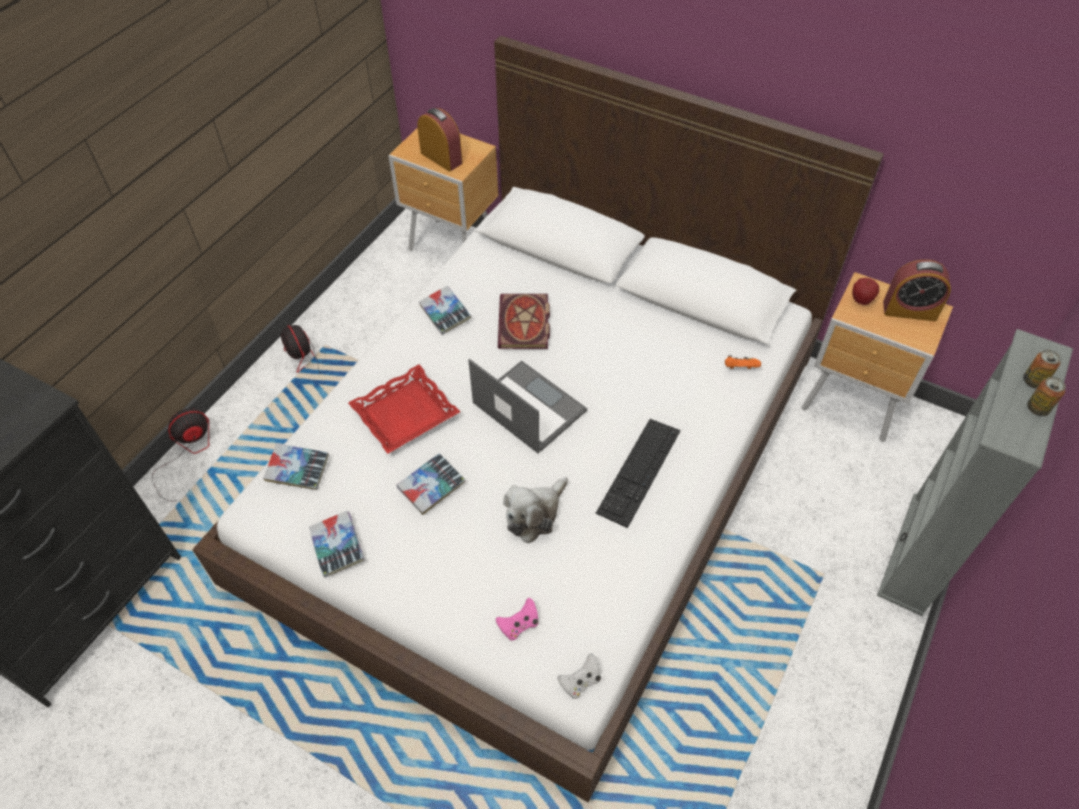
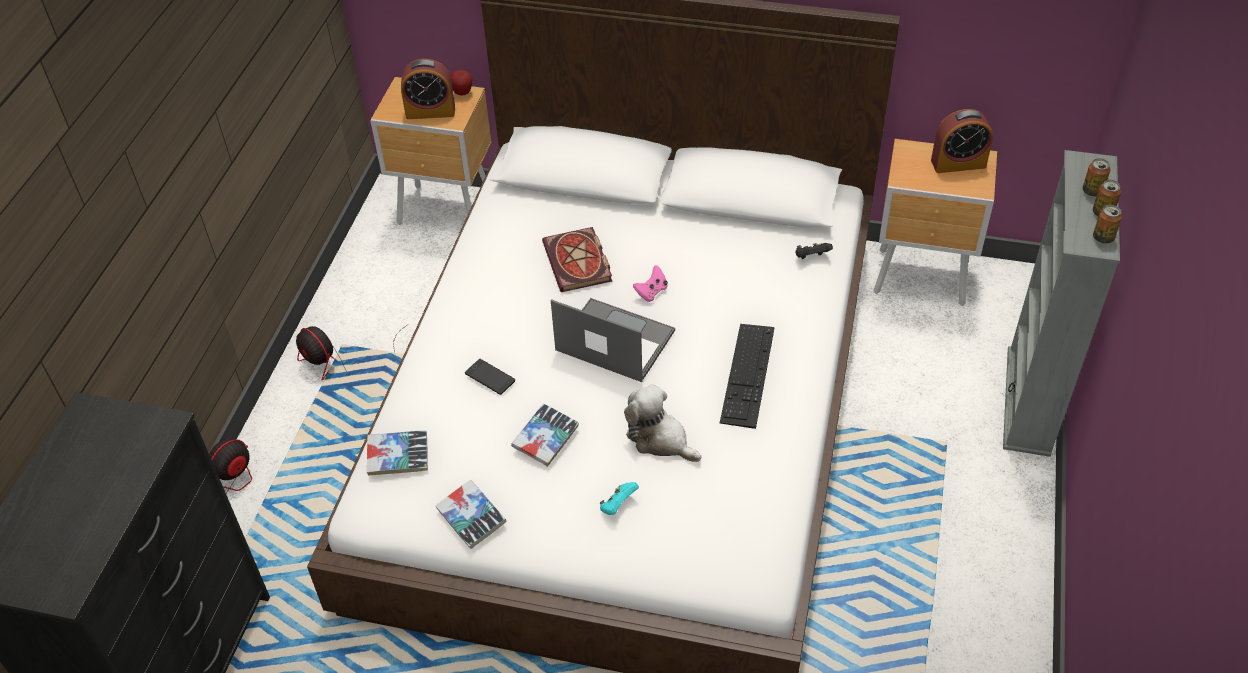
camera: 15 degrees left, 5 degrees down
red tray [348,364,460,454] -> phone [465,359,515,395]
alarm clock [417,108,463,172] -> alarm clock turned 150 degrees clockwise [401,59,455,119]
book [419,286,472,335] -> none
pink game controller [496,598,539,640] -> pink game controller moved to [633,265,668,302]
plush toy [503,477,568,543] -> plush toy turned 105 degrees clockwise [624,384,701,462]
white game controller [557,653,601,699] -> none
orange game controller [725,355,761,369] -> black game controller [796,243,833,259]
apple [852,278,879,305] -> apple moved to [450,69,473,96]
none -> turquoise game controller [600,482,639,515]
none -> can [1093,205,1122,244]

